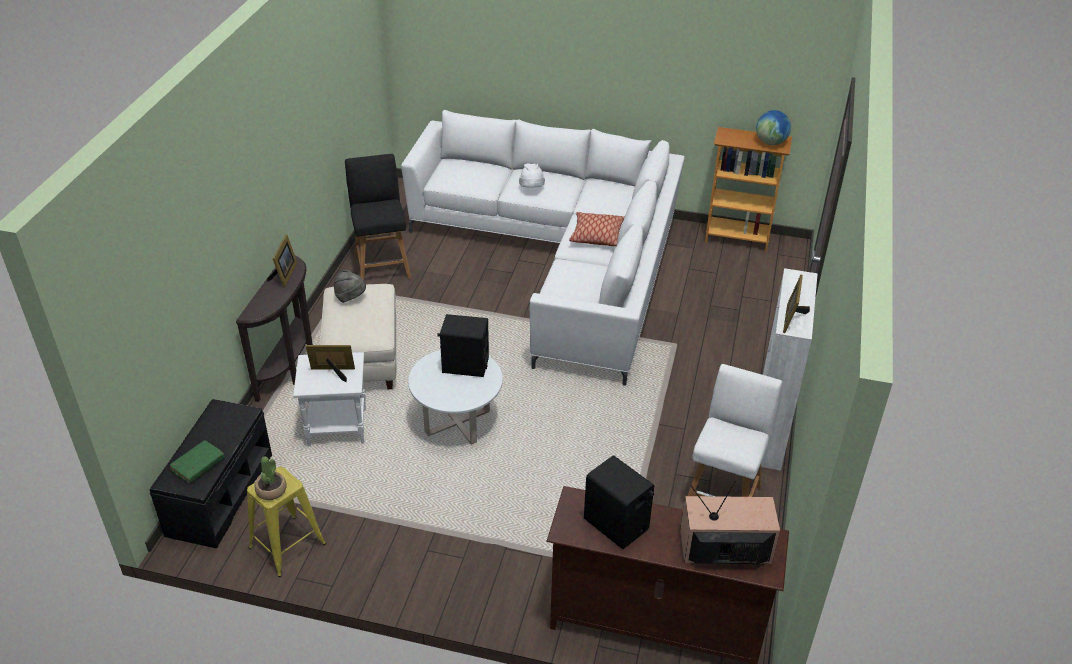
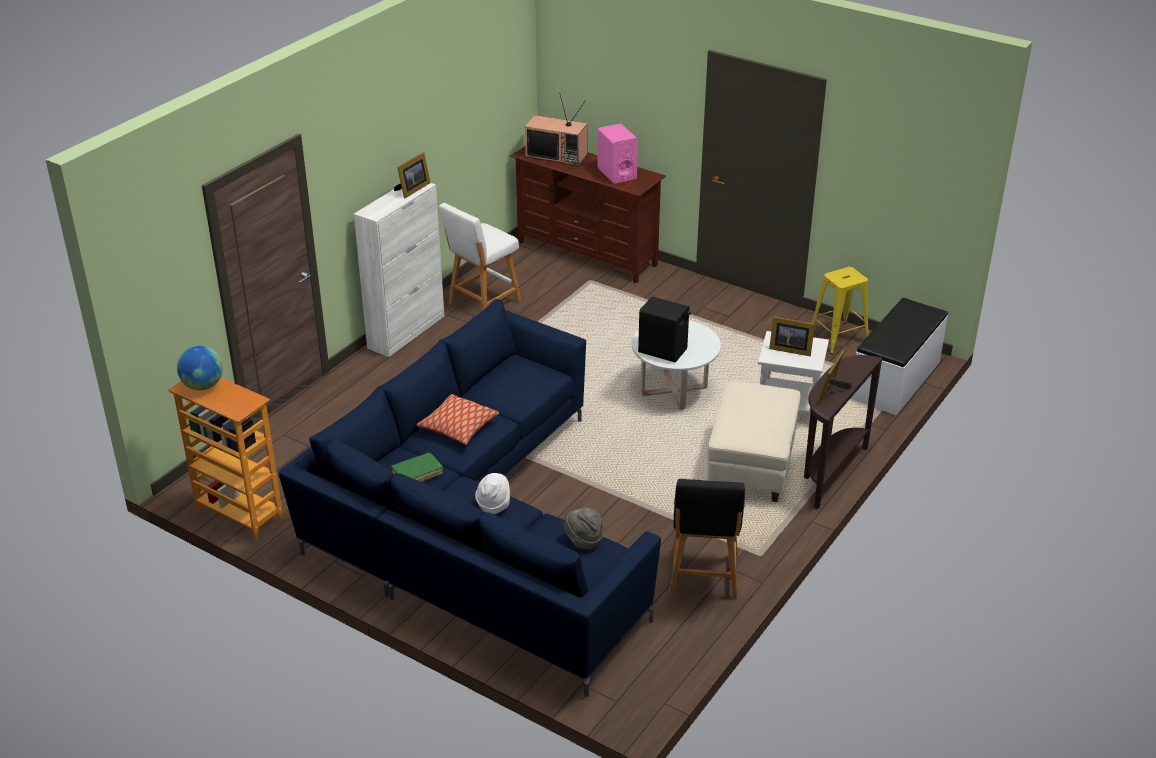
camera: 160 degrees left, 5 degrees down
black bench [150,399,272,549] -> white bench [851,298,948,415]
green book [169,440,225,483] -> green book moved to [391,453,443,482]
potted plant [255,456,287,500] -> none
grey hat [334,270,366,303] -> grey hat moved to [564,508,603,549]
white sofa [401,110,685,386] -> blue sofa [278,299,661,697]
black speaker [584,455,654,549] -> pink speaker [597,124,638,184]

